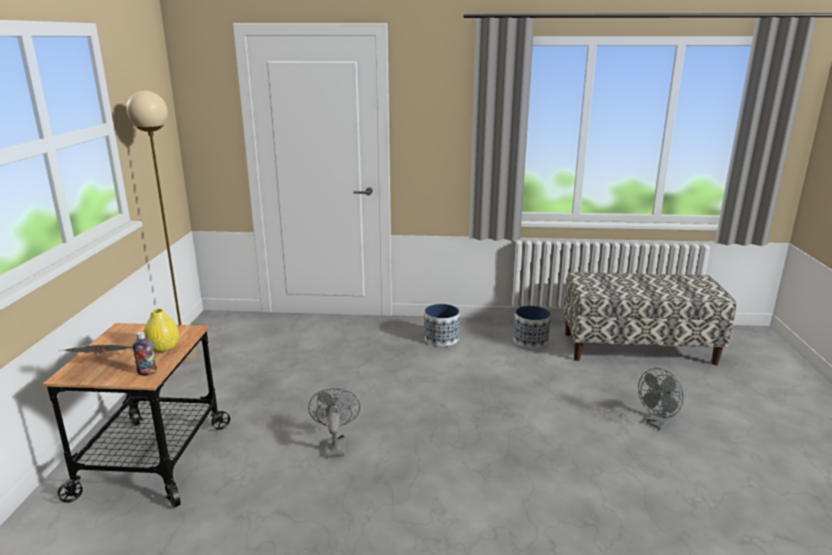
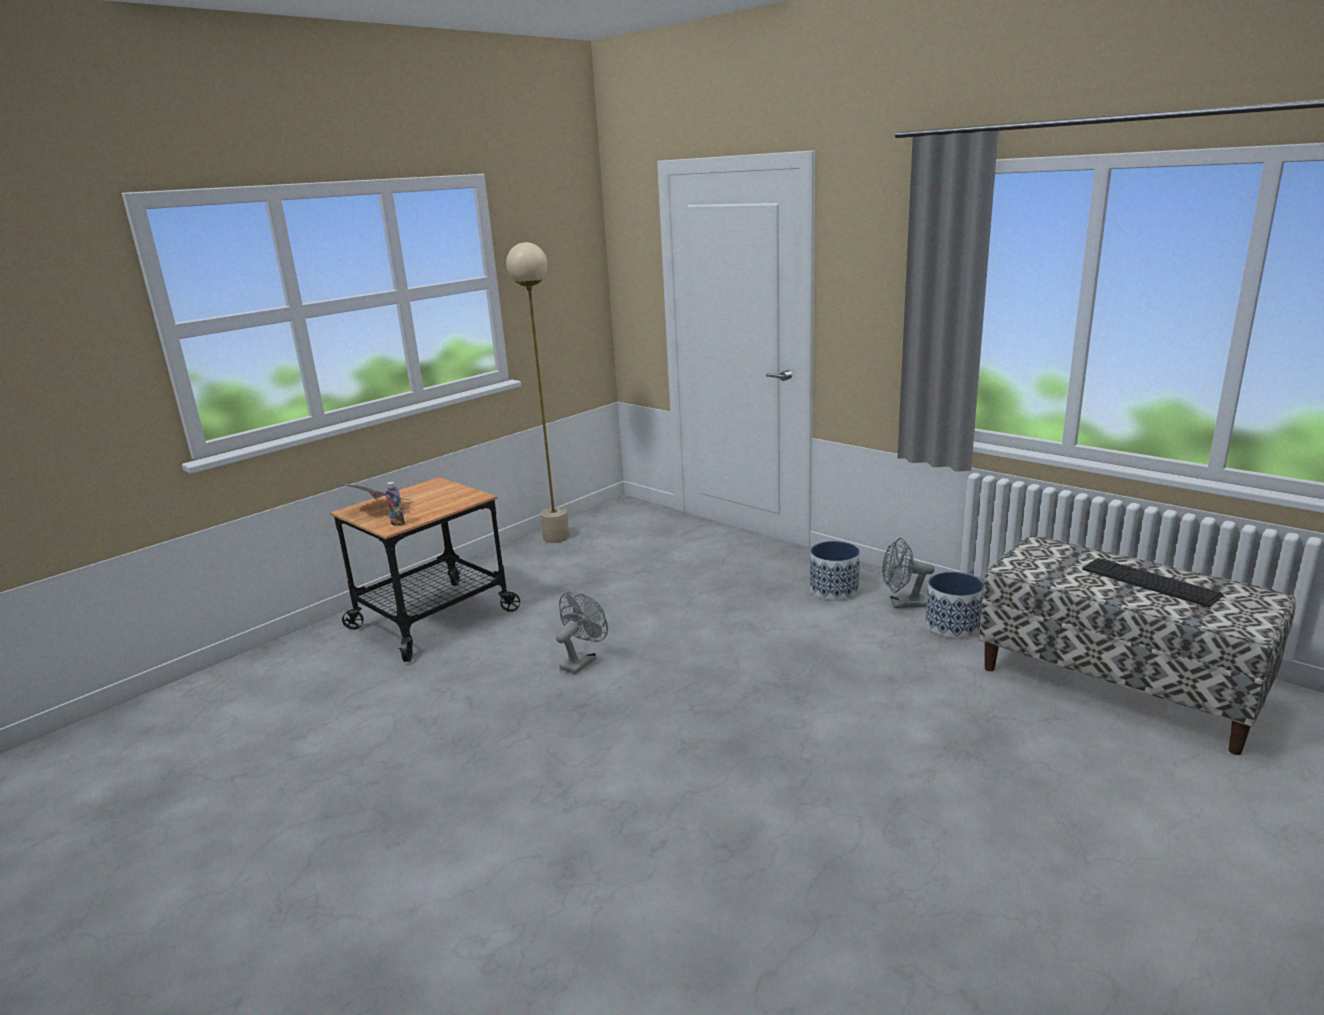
camera: 40 degrees right, 0 degrees up
yellow vase [144,309,179,352] -> none
grey fan [638,368,684,430] -> grey fan moved to [882,538,935,608]
none -> keyboard [1082,558,1224,607]

